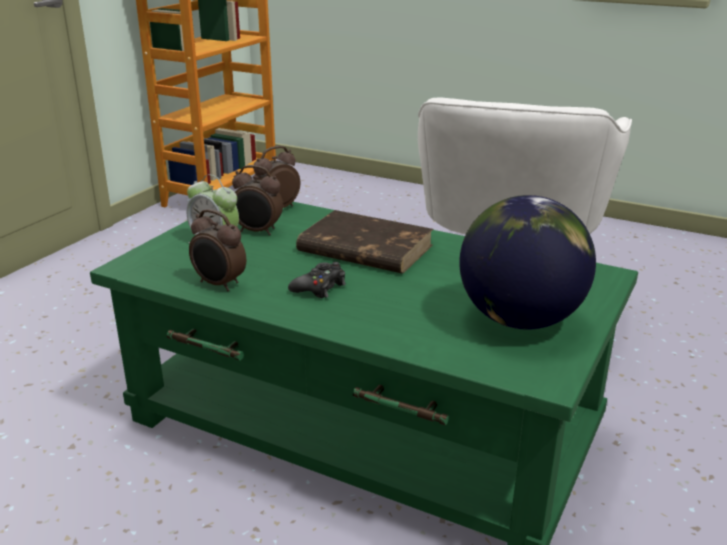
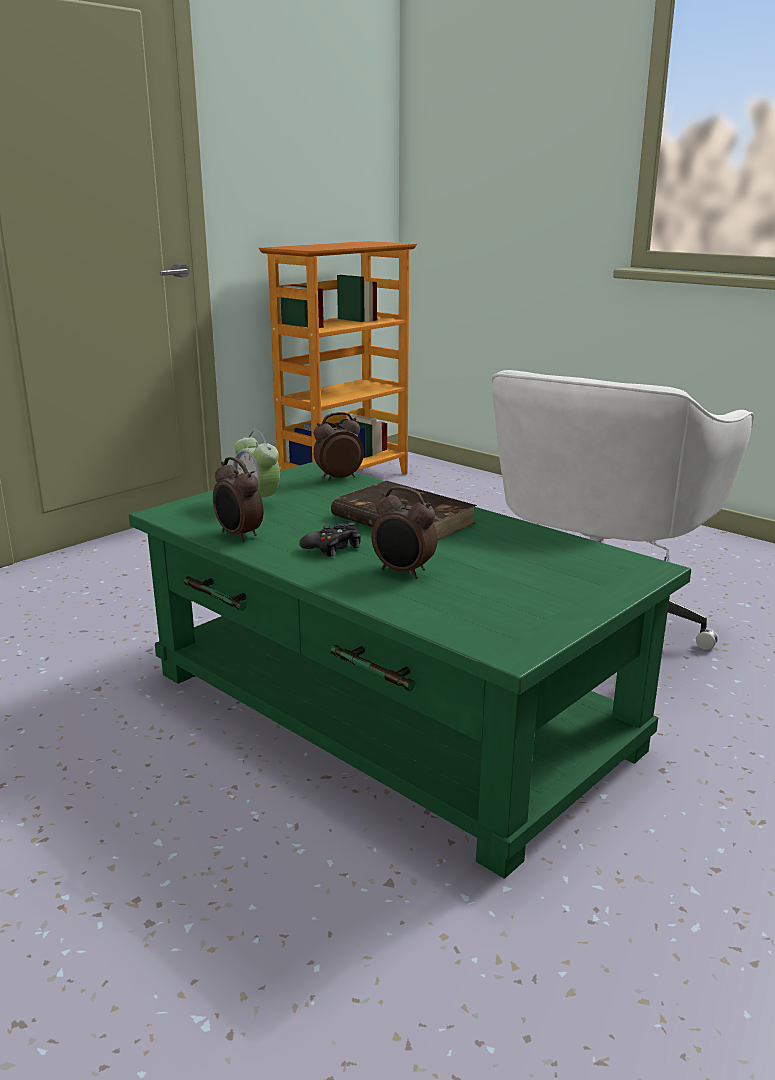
camera: 15 degrees right, 5 degrees down
alarm clock [232,165,283,236] -> alarm clock moved to [371,486,437,579]
globe [459,195,596,330] -> none

